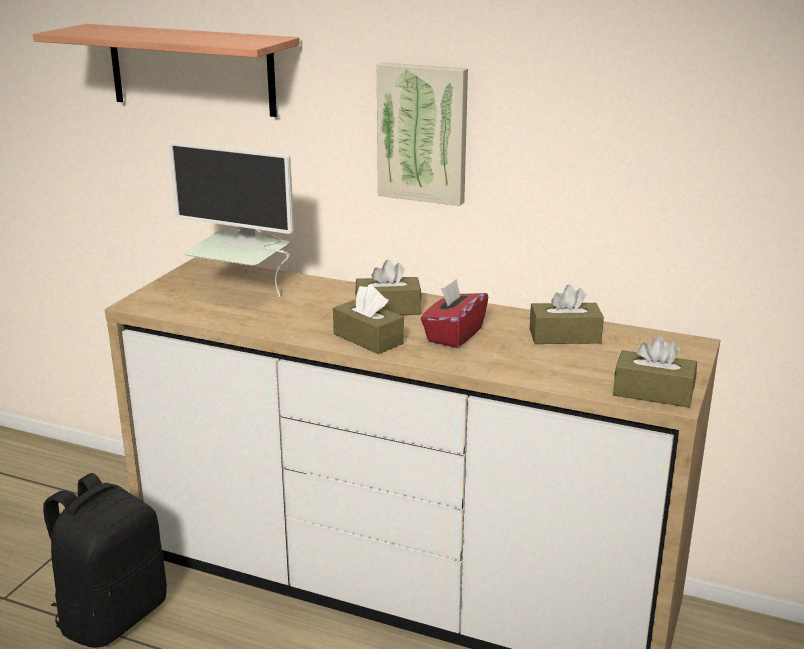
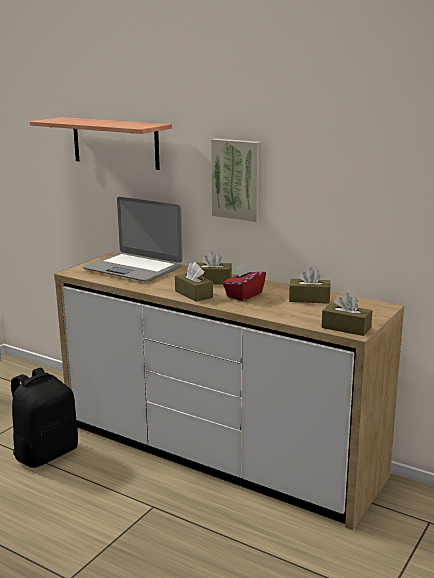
camera: 10 degrees right, 5 degrees down
monitor [168,142,294,297] -> laptop [83,197,183,282]

